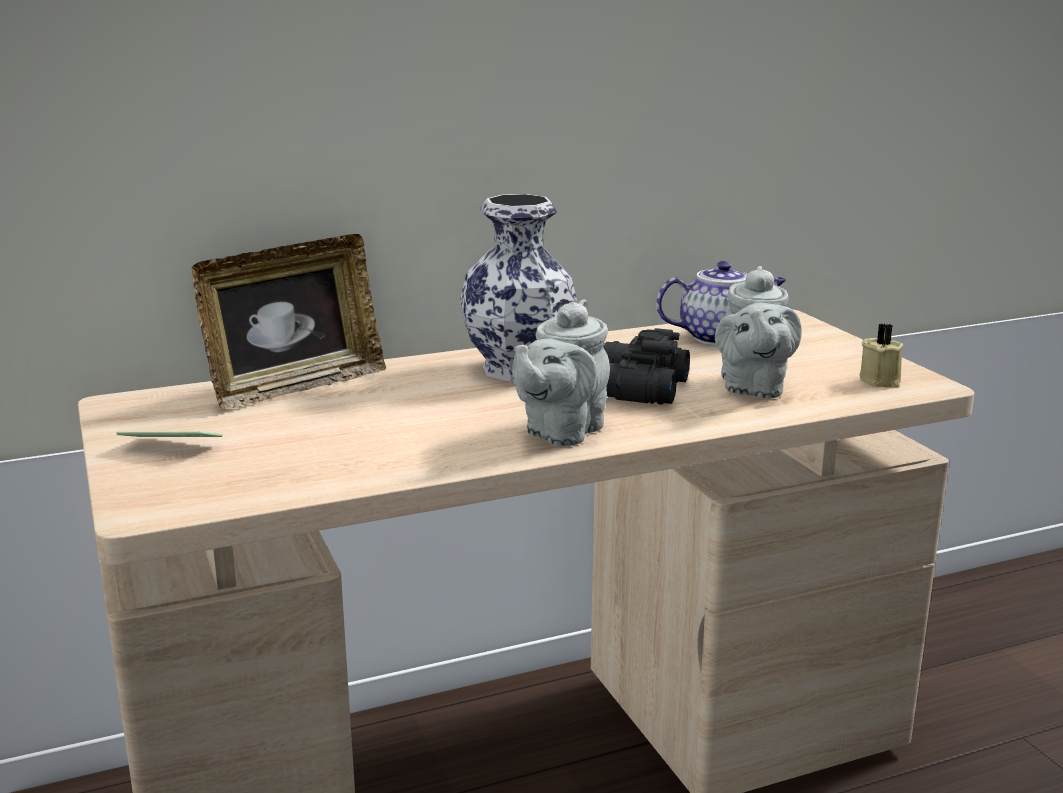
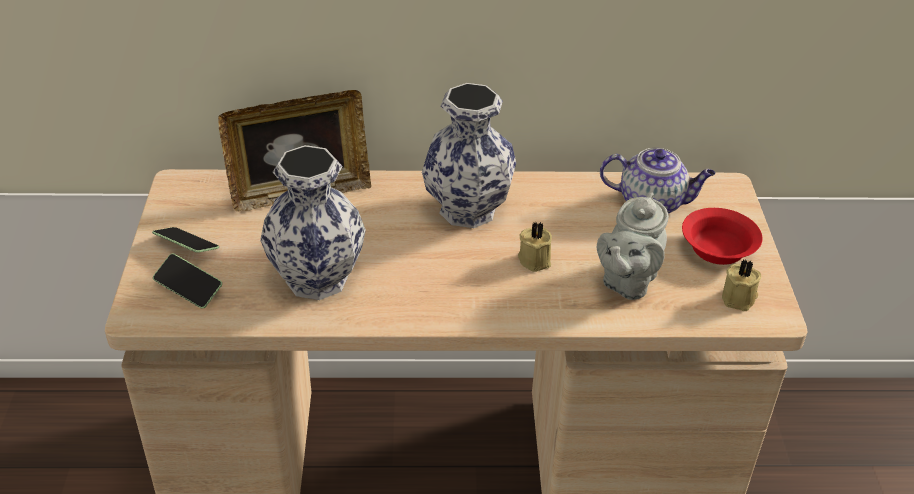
camera: 20 degrees right, 20 degrees up
grey teapot [512,299,610,446] -> none
black binoculars [603,328,690,405] -> beige candle [518,222,552,272]
none -> phone [153,253,222,309]
none -> vase [260,145,366,300]
none -> red bowl [682,208,762,265]

